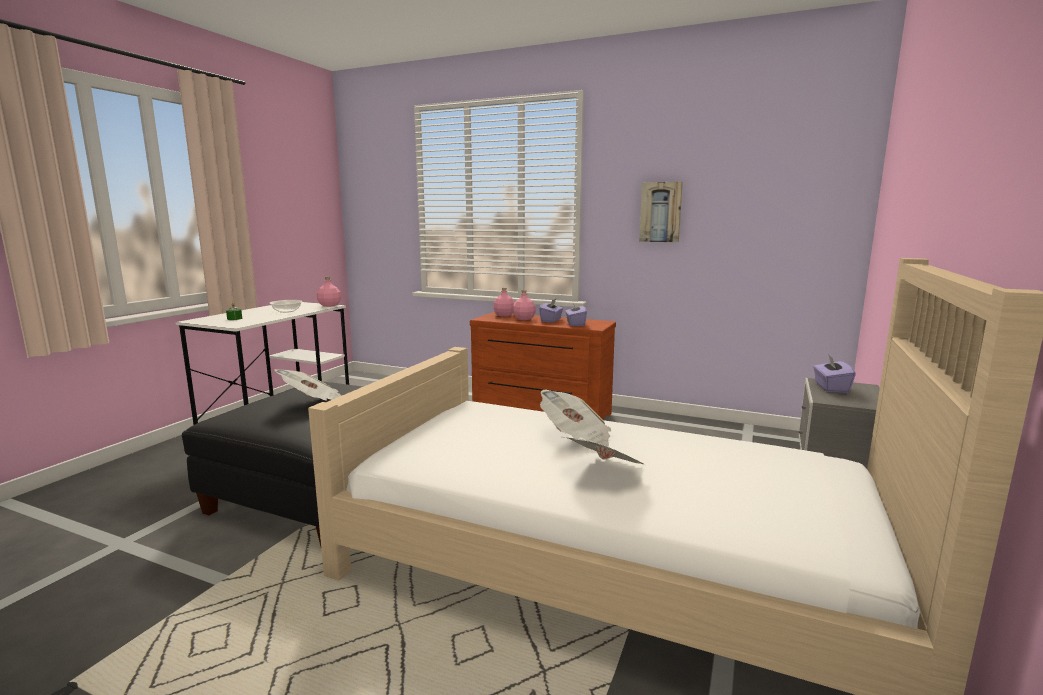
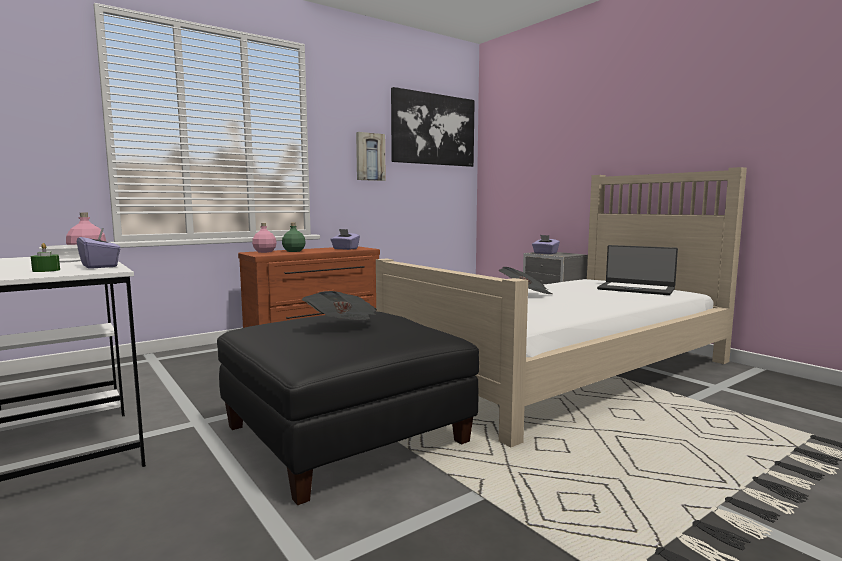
camera: 60 degrees left, 5 degrees down
pink bottle [512,290,536,320] -> green bottle [282,223,306,252]
purple tissue box [539,298,563,322] -> purple tissue box moved to [77,228,121,269]
newspaper [562,437,644,465] -> none
none -> picture [391,87,475,167]
none -> laptop [597,245,678,295]

